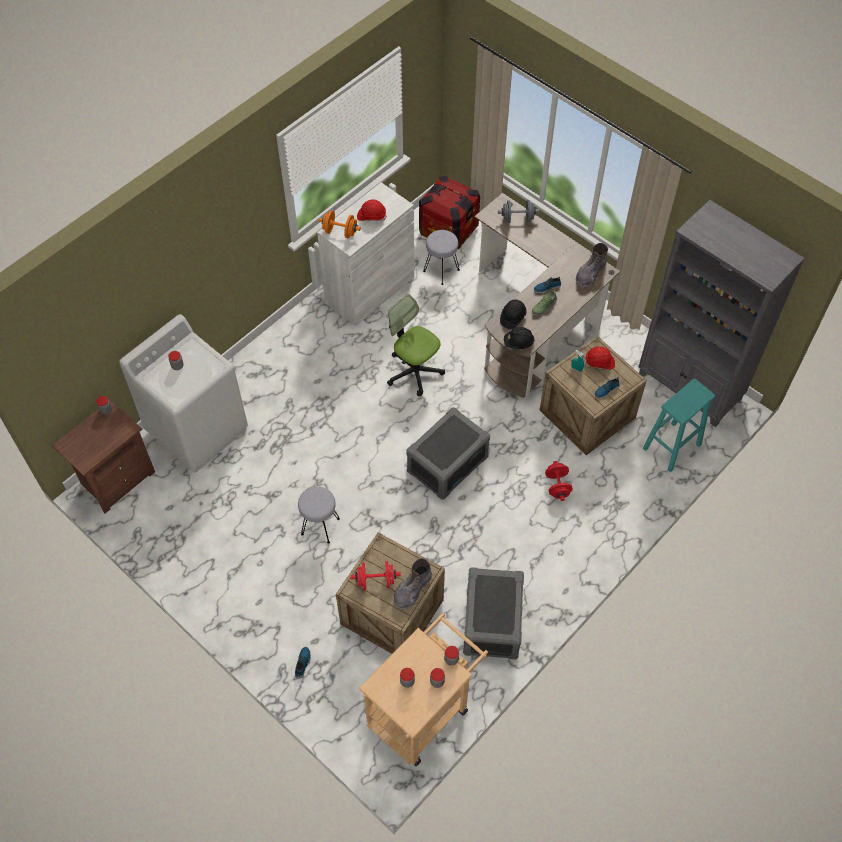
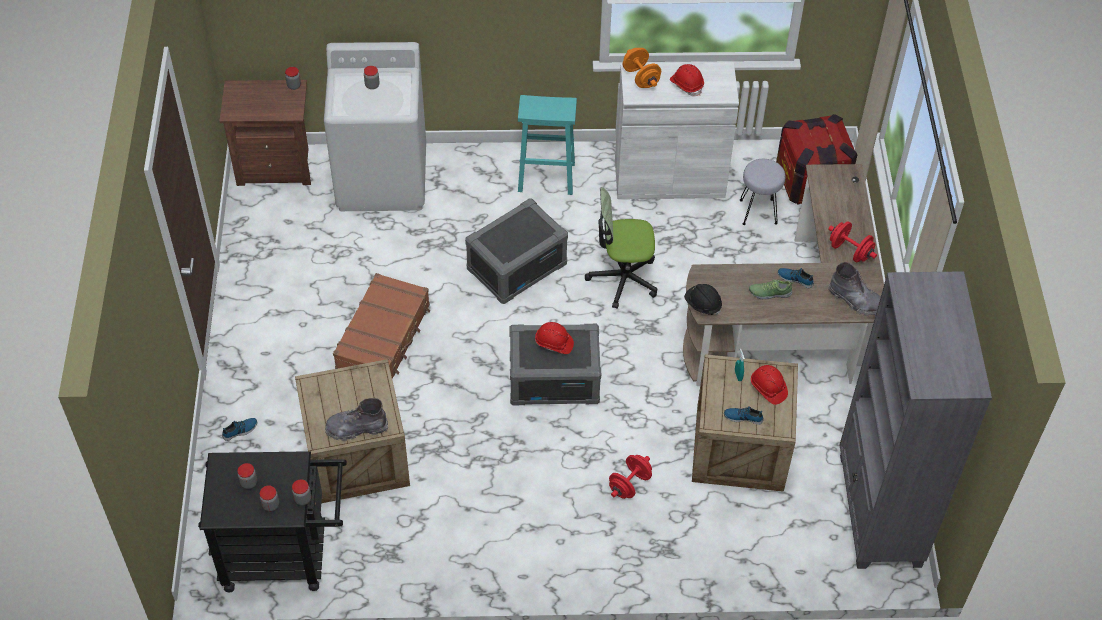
camera: 45 degrees right, 5 degrees down
grey stool [298,487,340,543] -> brown suitcase [333,273,430,378]
red dumbbell [351,561,401,590] -> red dumbbell moved to [828,221,877,262]
beige cart [359,613,488,766] -> black cart [198,451,347,592]
office chair [387,294,445,396] -> office chair turned 90 degrees counterclockwise [585,187,657,309]
grey storage box [463,567,524,659] -> grey storage box moved to [465,198,568,304]
grey dumbbell [498,200,539,223] -> none
black hard hat [500,300,527,329] -> none
grey boot [576,243,608,288] -> grey boot turned 135 degrees counterclockwise [828,262,881,316]
turquoise stool [643,378,715,472] -> turquoise stool moved to [518,95,577,195]
none -> red hard hat [535,322,574,354]

